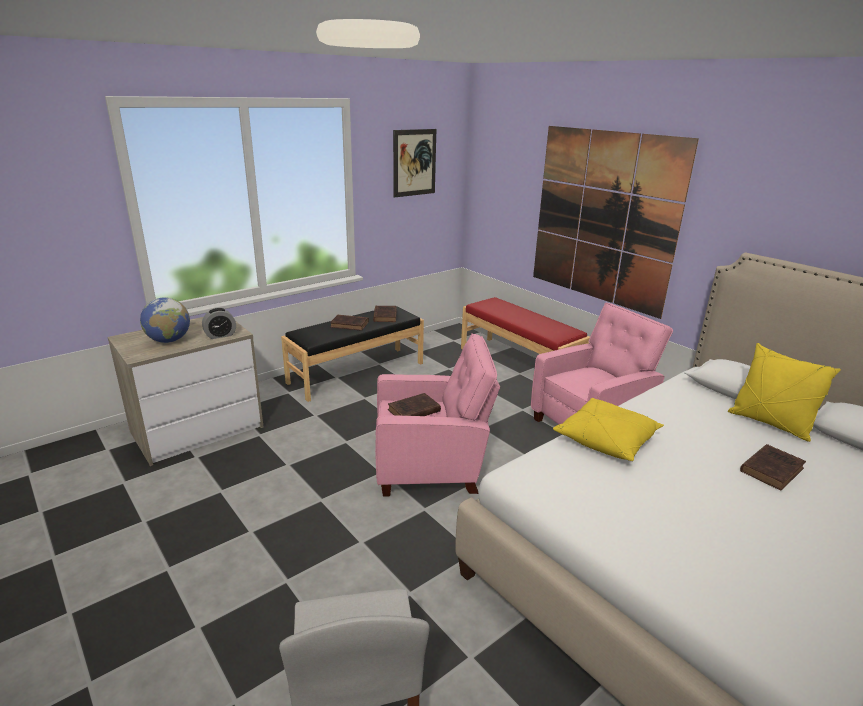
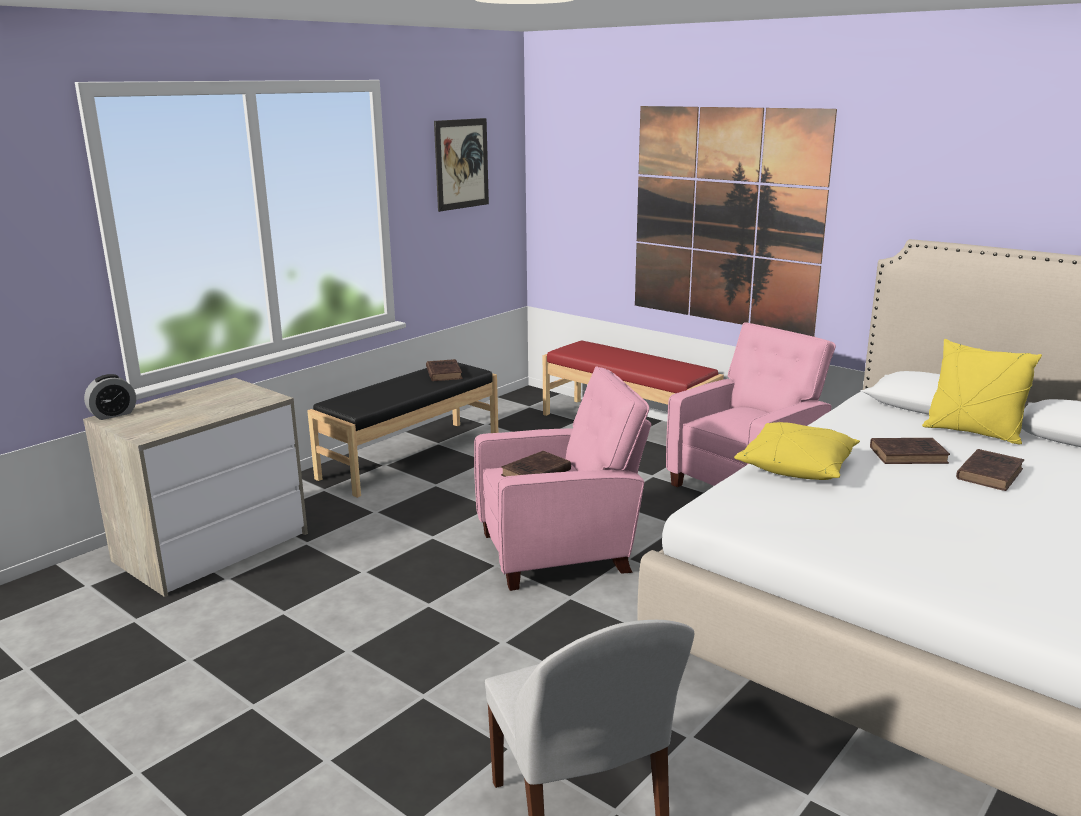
camera: 10 degrees left, 5 degrees down
globe [140,297,190,343] -> none
alarm clock [202,308,236,339] -> alarm clock moved to [84,374,136,420]
brown book [330,315,369,331] -> brown book moved to [870,438,950,464]

